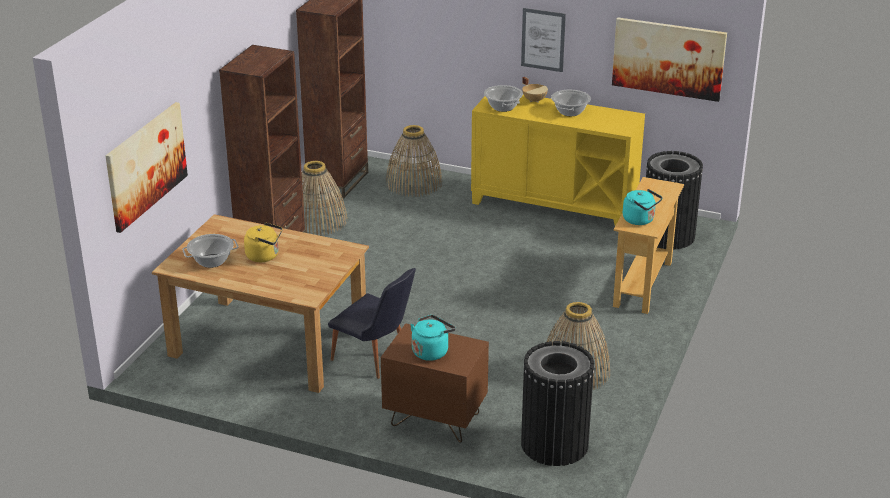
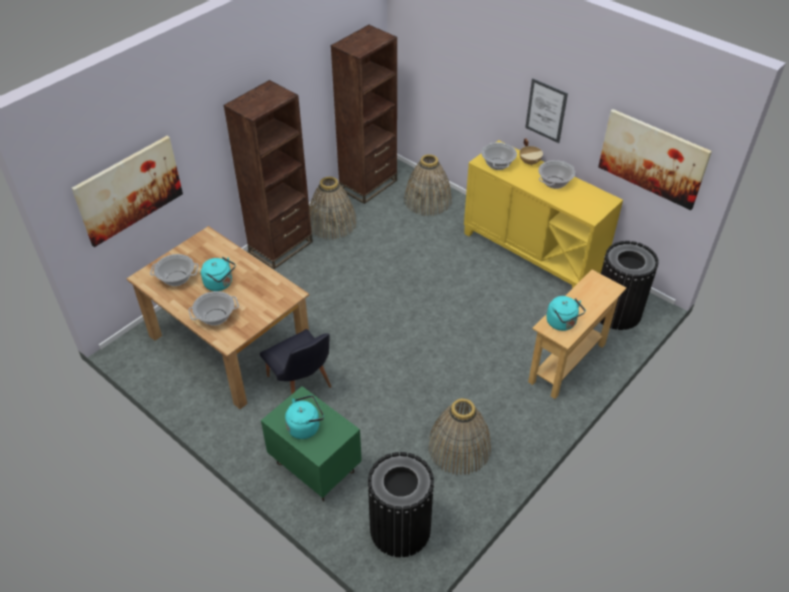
camera: 20 degrees right, 15 degrees up
yellow kettle [244,222,283,262] -> turquoise kettle [201,257,236,291]
brown nightstand [381,323,489,443] -> green nightstand [261,386,362,501]
none -> cooking pot [188,291,239,326]

